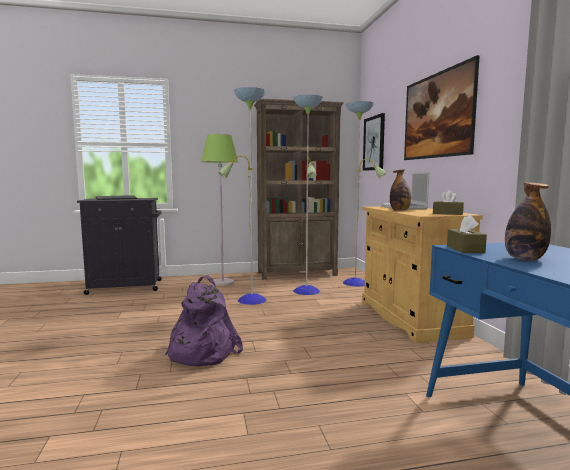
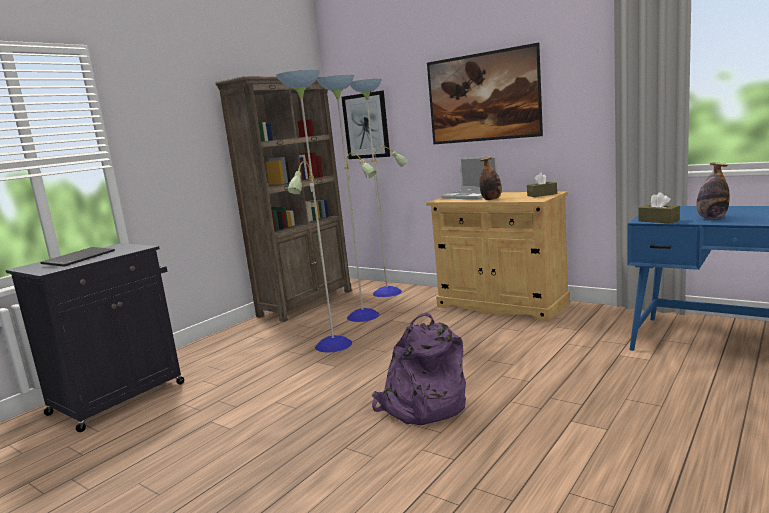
camera: 40 degrees left, 5 degrees up
green floor lamp [201,134,238,286] -> none

